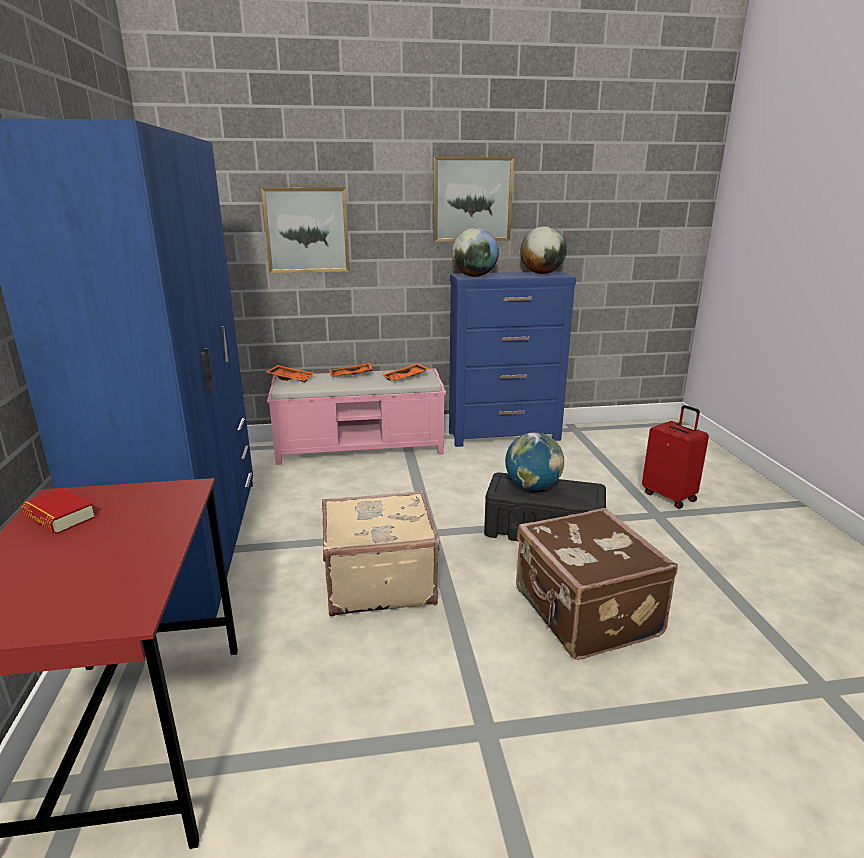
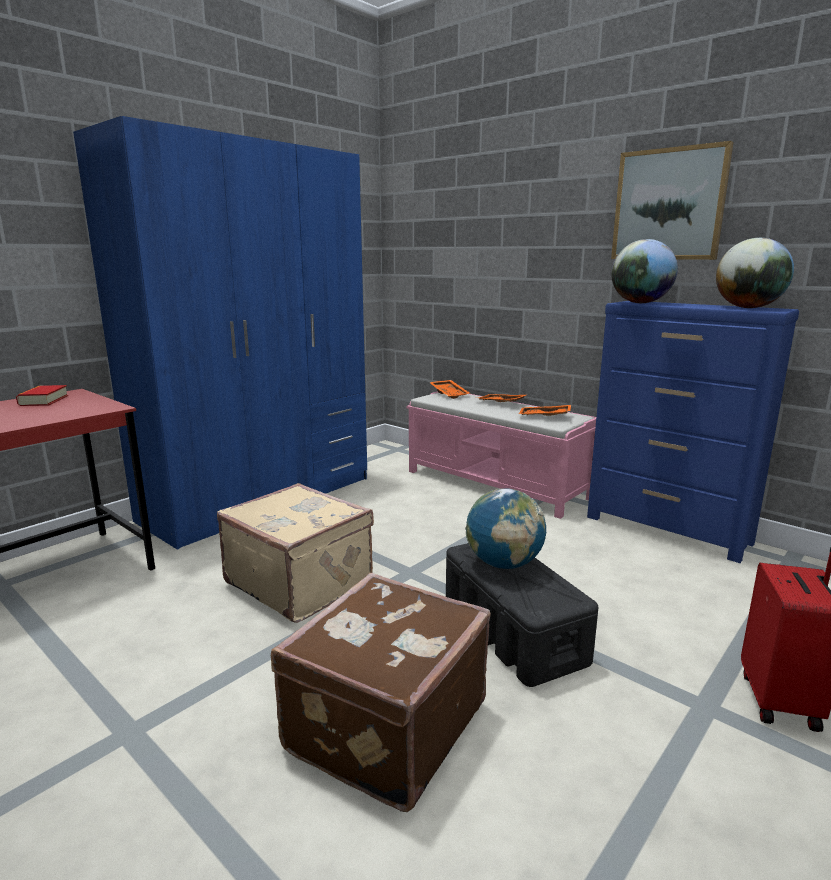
camera: 50 degrees right, 5 degrees down
picture [261,187,350,273] -> none

